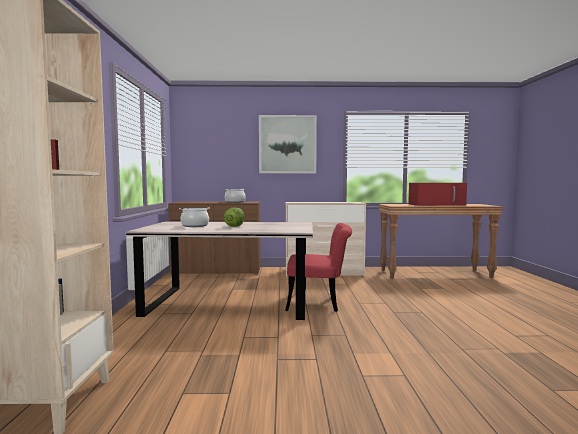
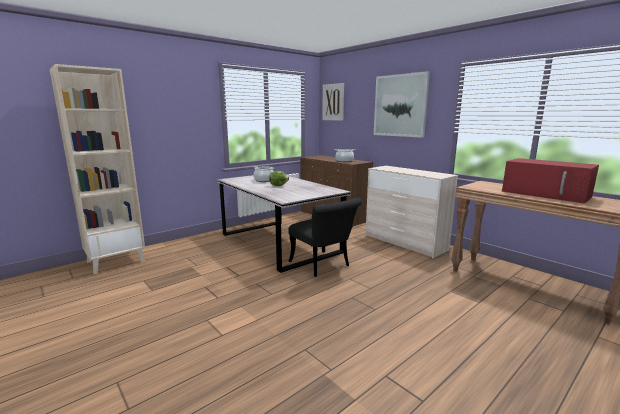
camera: 50 degrees right, 10 degrees up
red chair [285,223,352,312] -> black chair [288,198,362,277]
none -> picture [322,83,344,121]

